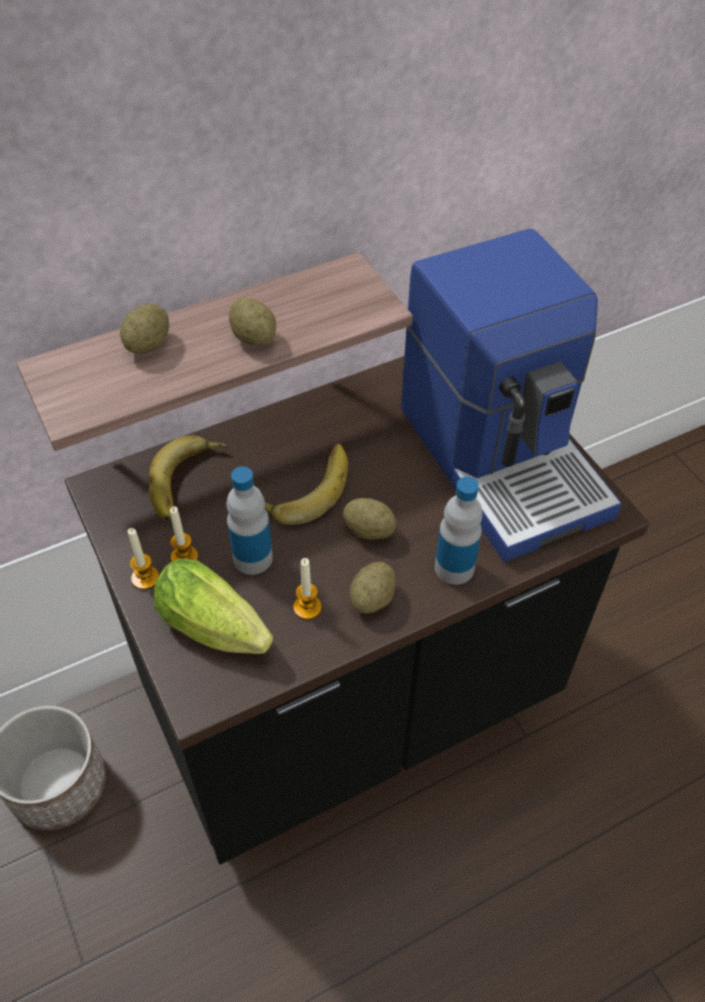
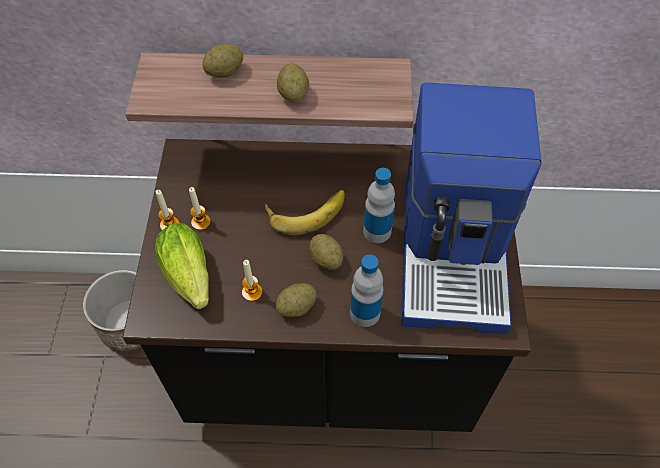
camera: 30 degrees right, 5 degrees up
banana [149,435,228,520] -> none
bottle [227,466,273,575] -> bottle moved to [363,168,395,243]

